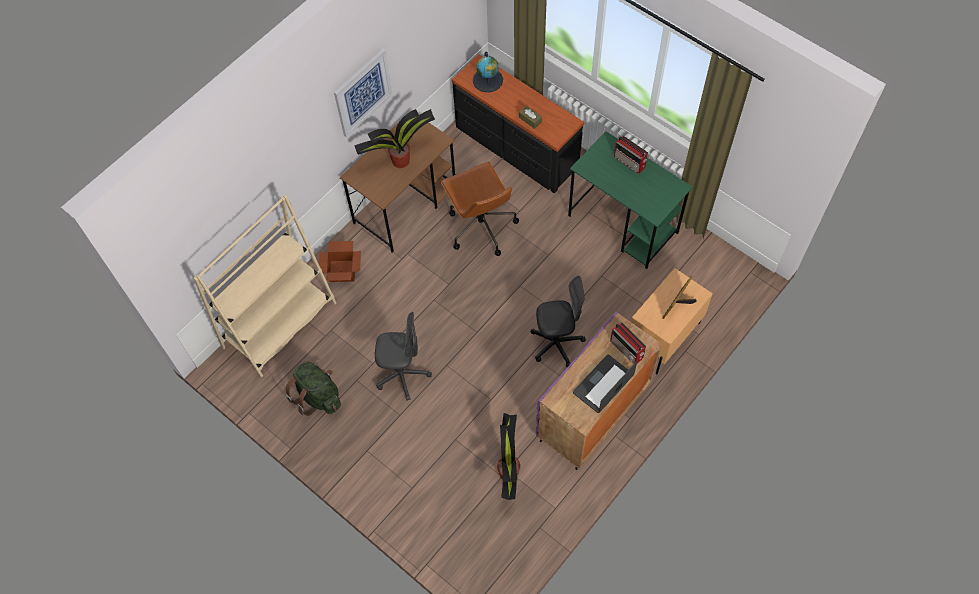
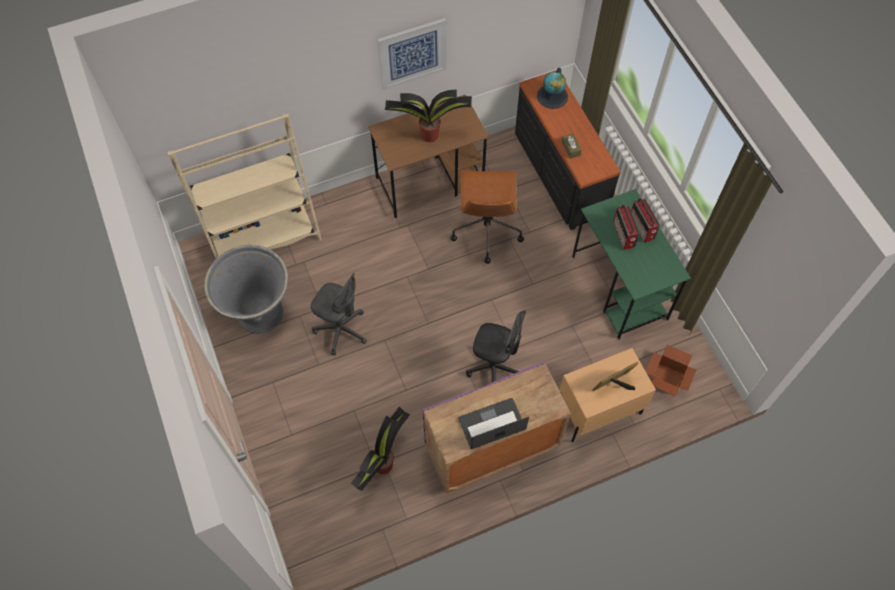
camera: 25 degrees right, 0 degrees up
green backpack [285,361,341,416] -> grey planter [204,245,288,334]
cardboard box [319,241,361,282] -> cardboard box moved to [646,345,697,396]
radio [610,323,646,364] -> radio moved to [613,204,640,250]

